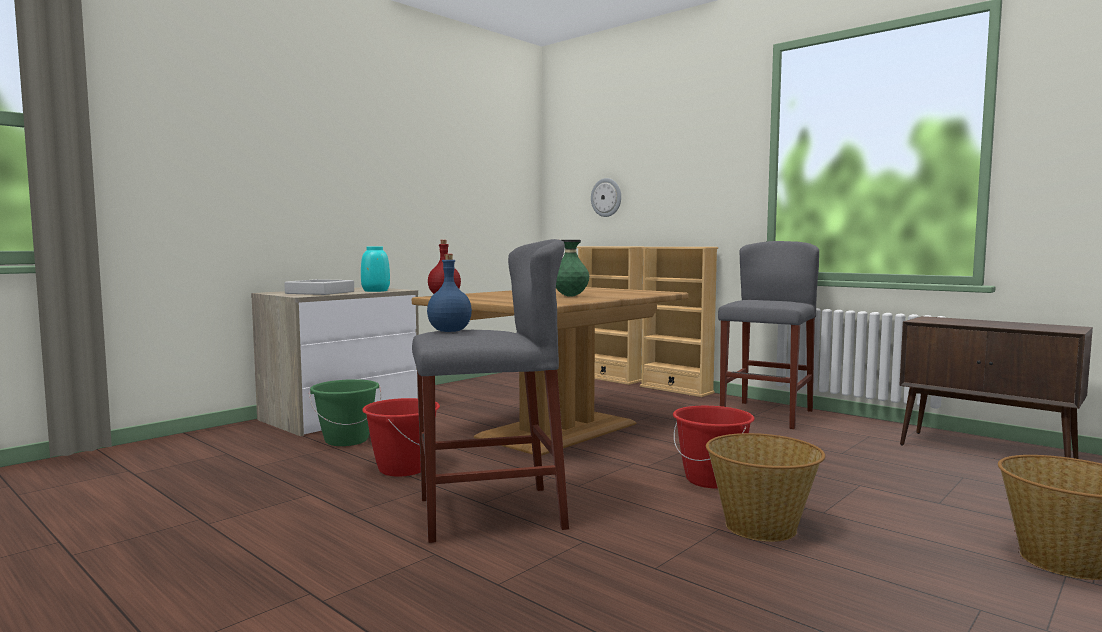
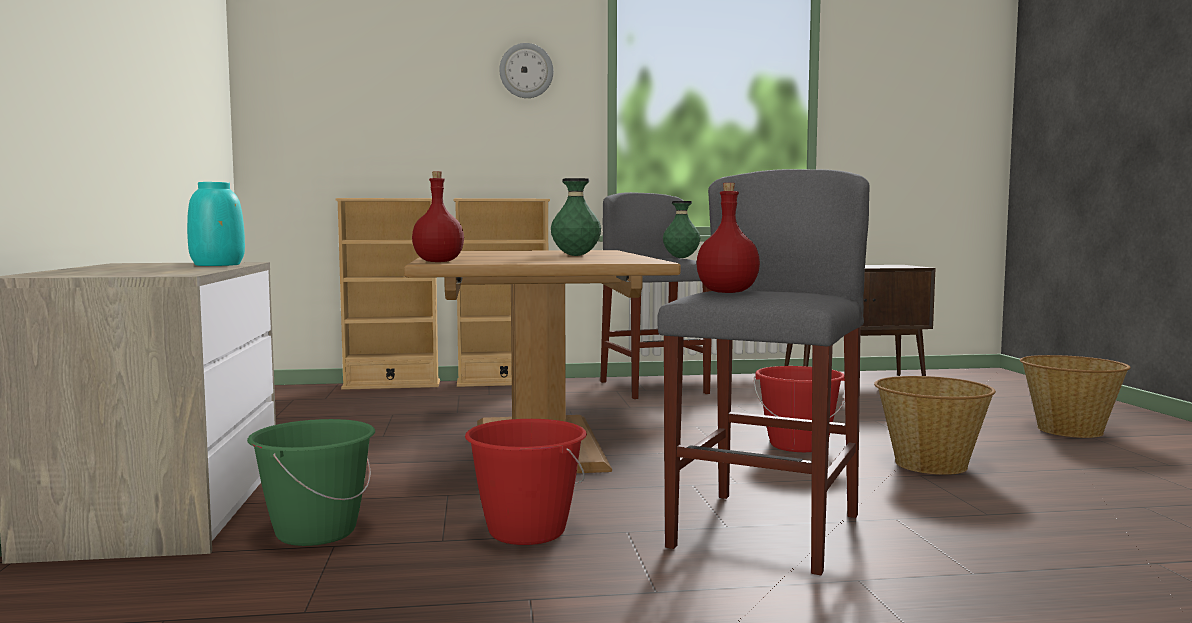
camera: 50 degrees left, 0 degrees up
grey tray [284,279,354,295] -> none
blue bottle [427,254,472,332] -> red bottle [696,183,760,293]
wall clock [591,178,621,217] -> wall clock moved to [499,43,553,98]
none -> green vase [663,201,700,258]

